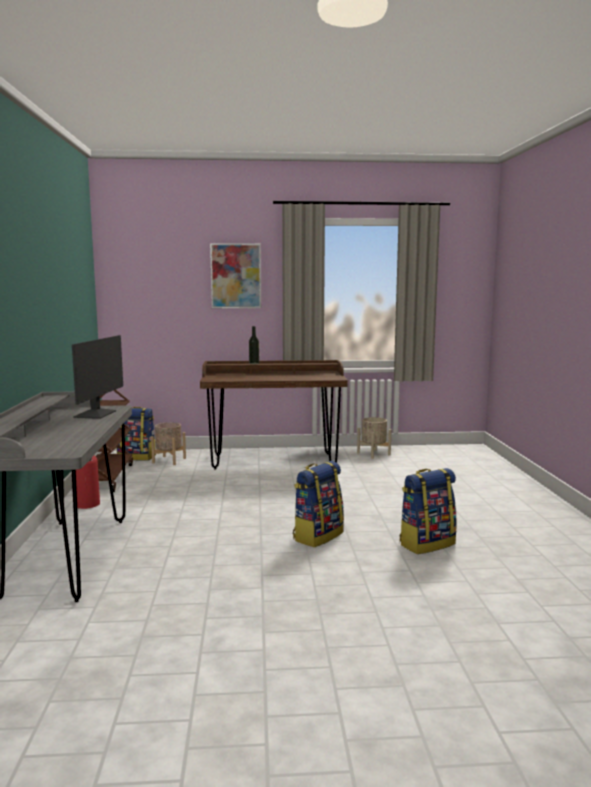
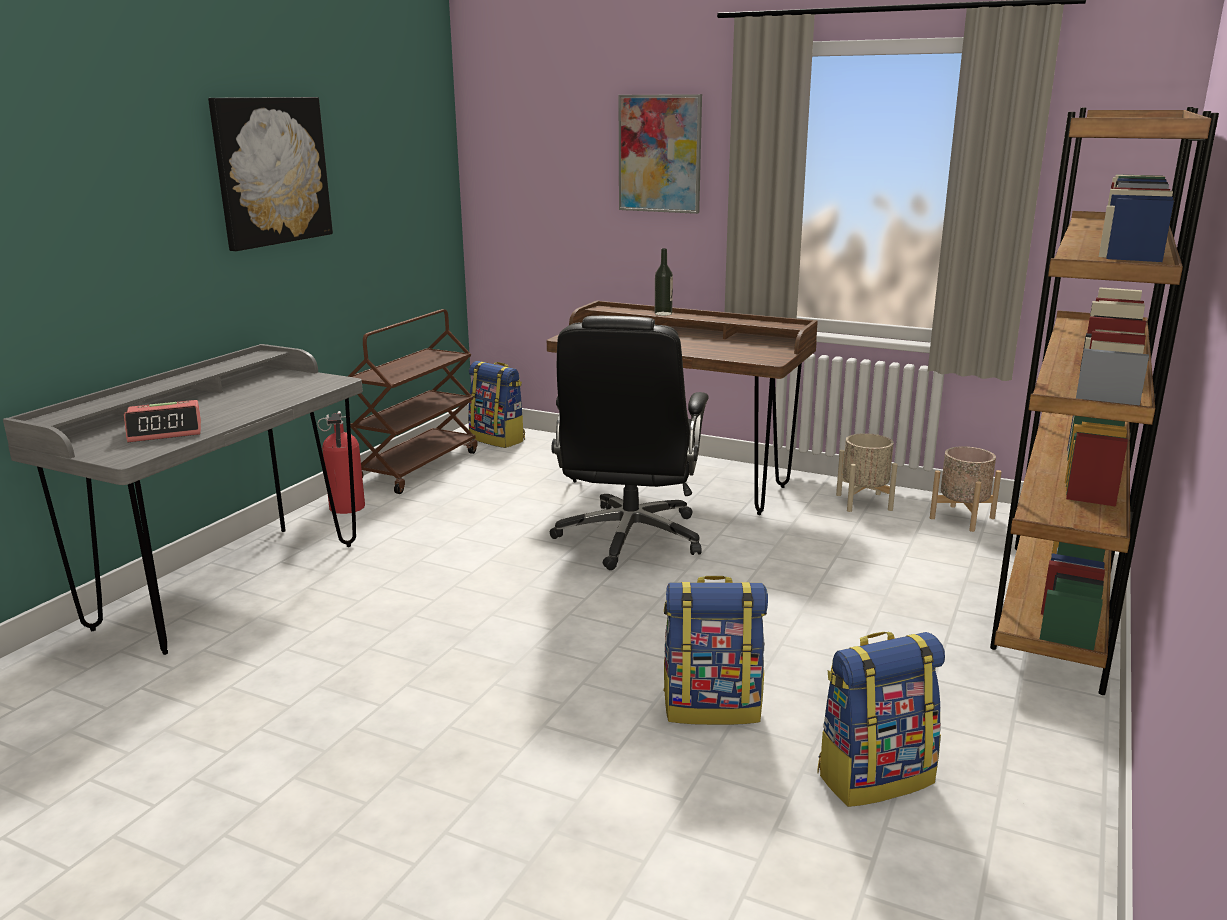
camera: 30 degrees right, 10 degrees up
monitor [72,335,123,419] -> none
beige planter [151,422,186,465] -> beige planter moved to [930,447,1002,532]
backpack [293,461,344,547] -> backpack moved to [817,632,945,807]
none -> alarm clock [124,400,201,442]
none -> picture [208,97,333,251]
none -> black office chair [550,316,709,570]
none -> brown bookcase [990,107,1219,695]

